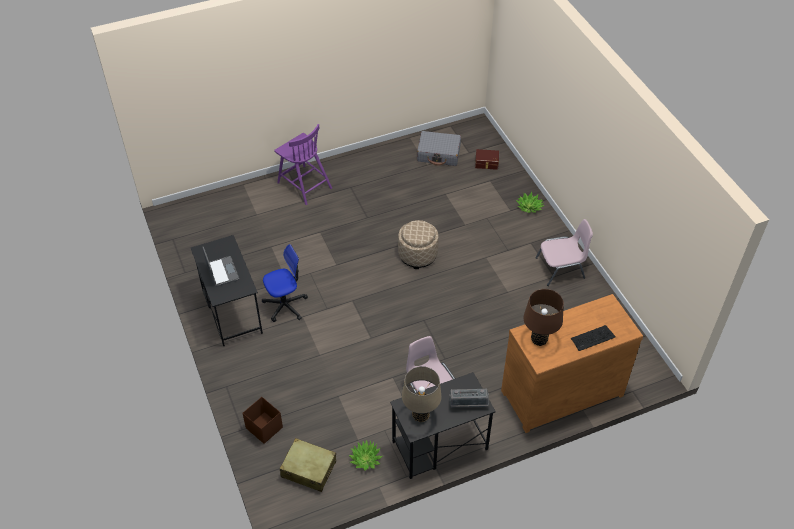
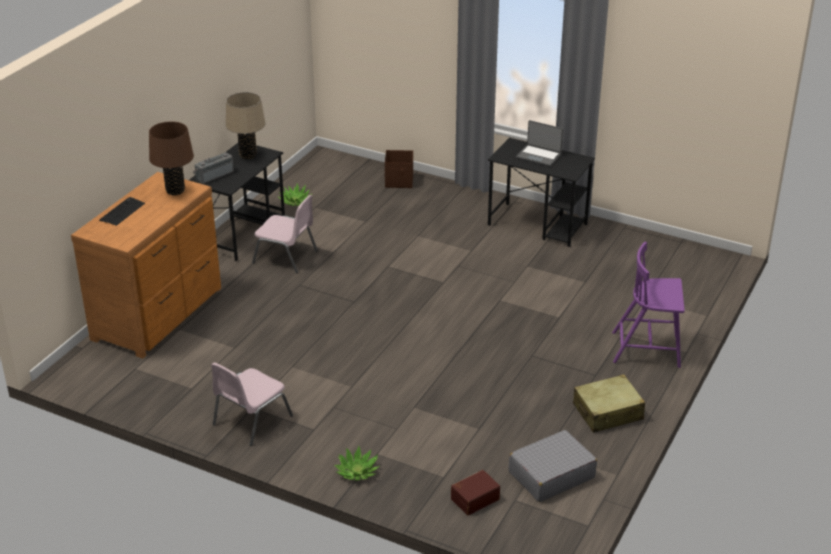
camera: 140 degrees right, 15 degrees down
office chair [262,244,308,322] -> none
beige suitcase [280,438,336,492] -> beige suitcase moved to [573,374,645,433]
beige ottoman [398,220,439,269] -> none

